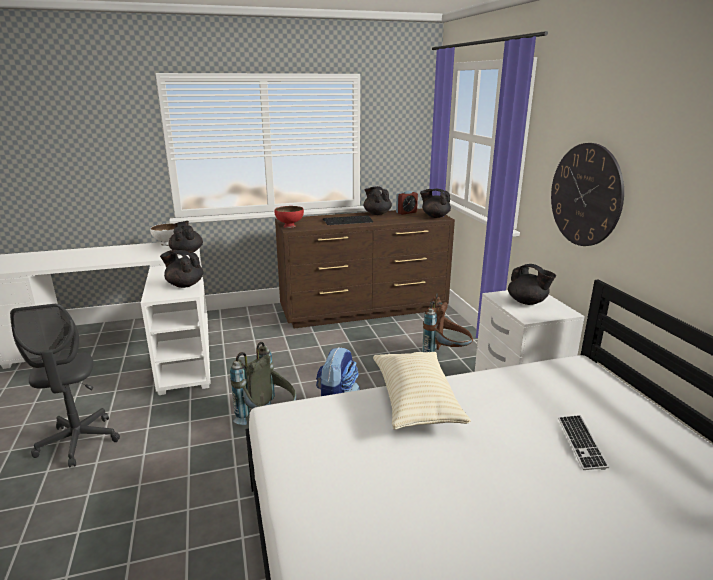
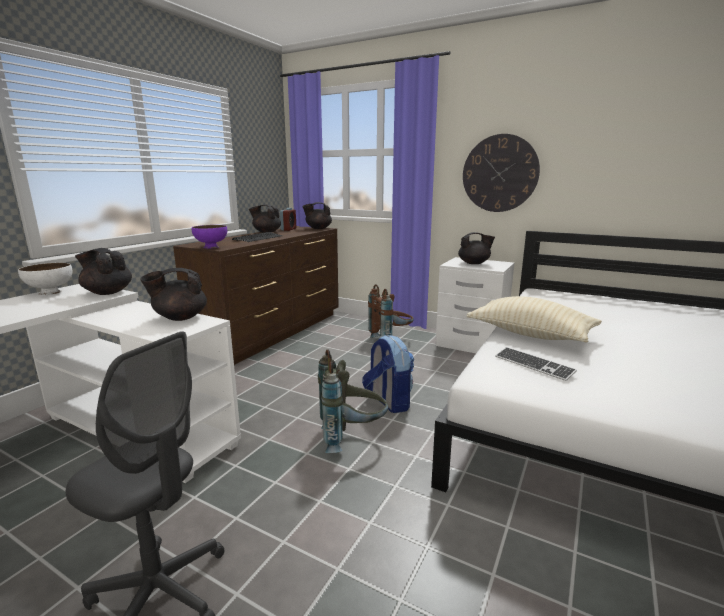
camera: 45 degrees left, 5 degrees down
red bowl [274,206,304,228] -> purple bowl [192,225,227,248]
keyboard [558,415,609,470] -> keyboard moved to [495,347,577,381]

